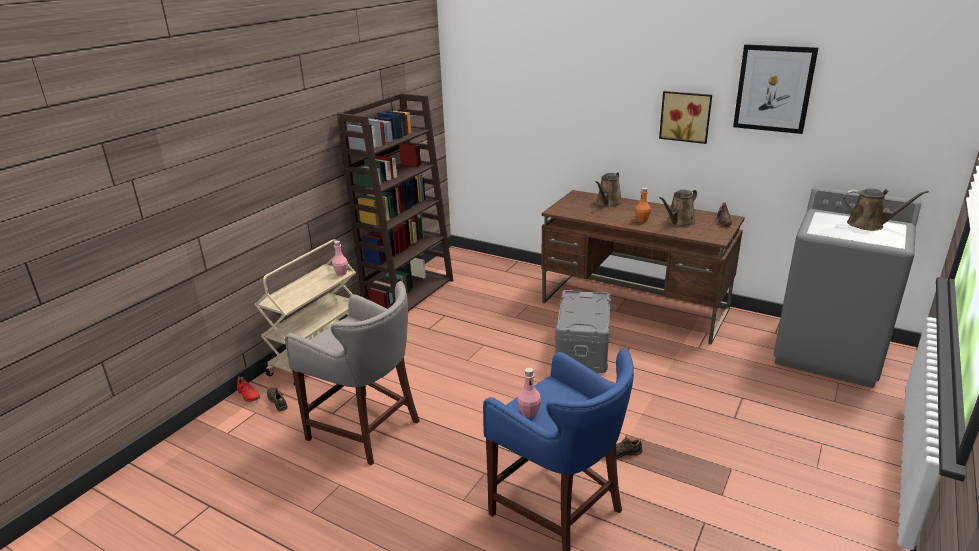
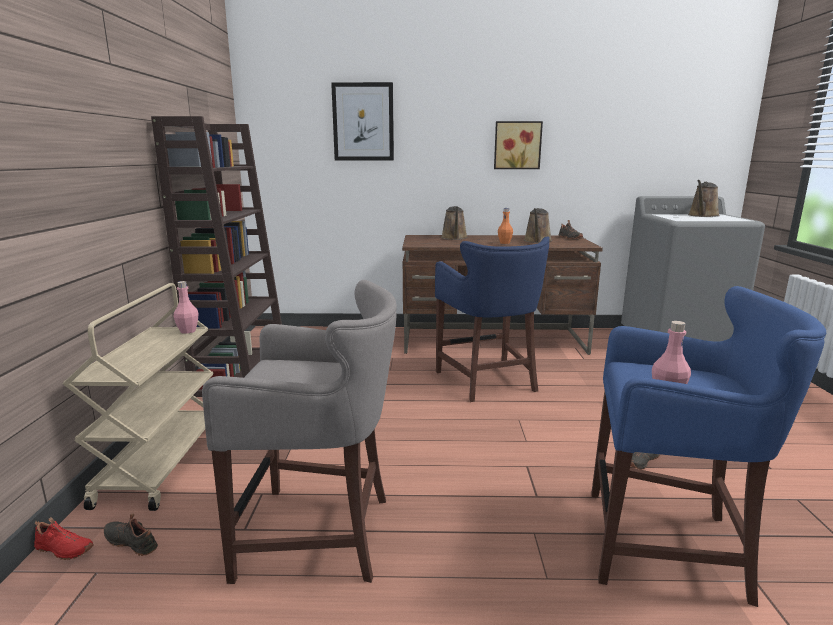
camera: 30 degrees left, 10 degrees down
grey storage box [555,290,611,373] -> blue stool [435,237,550,402]
picture [733,44,818,134] -> picture moved to [331,82,394,161]
brown watering can [844,189,929,231] -> brown watering can turned 135 degrees clockwise [688,180,720,217]

